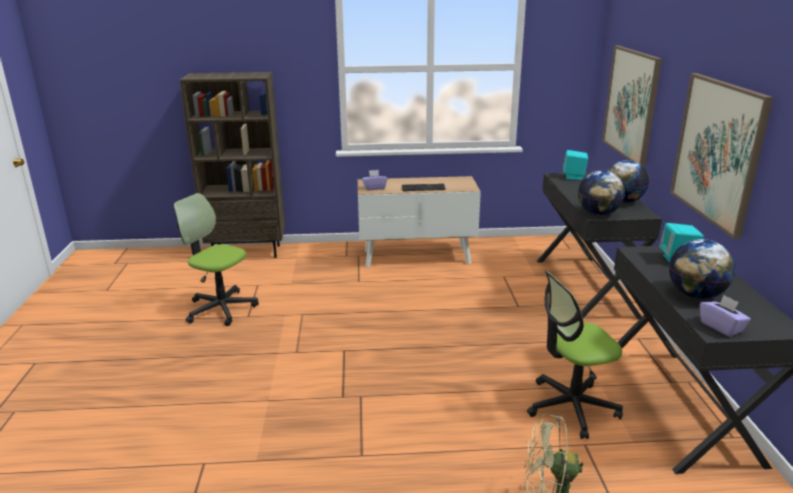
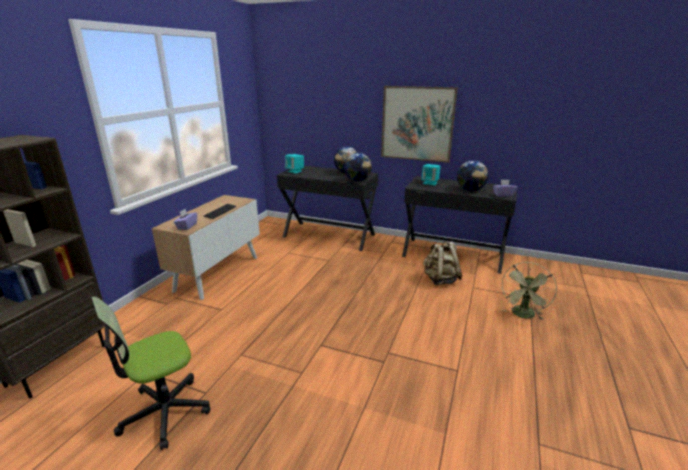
camera: 65 degrees left, 0 degrees up
office chair [527,271,623,439] -> beige backpack [423,241,462,285]
picture [602,46,662,168] -> none

